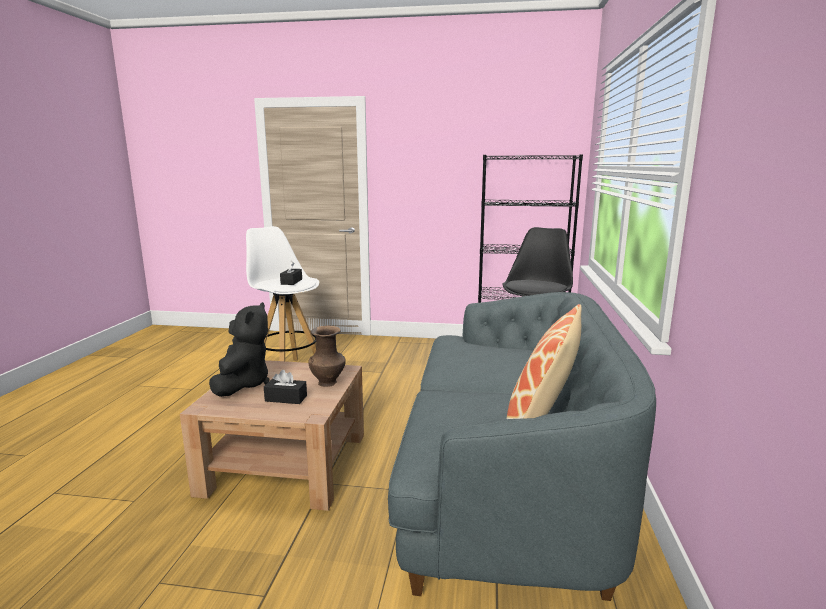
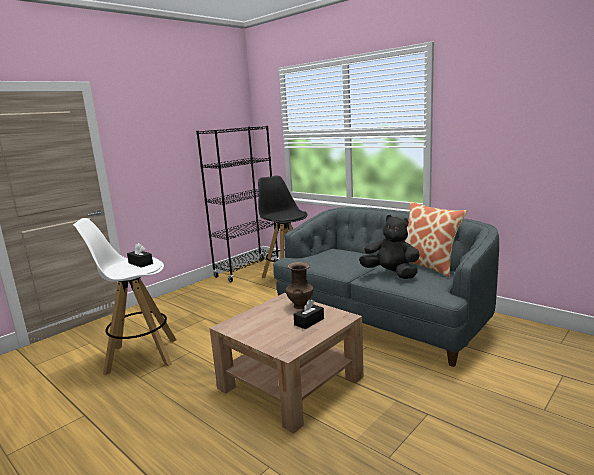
camera: 55 degrees left, 0 degrees up
black plush toy [209,302,270,397] -> black plush toy moved to [359,215,420,279]

